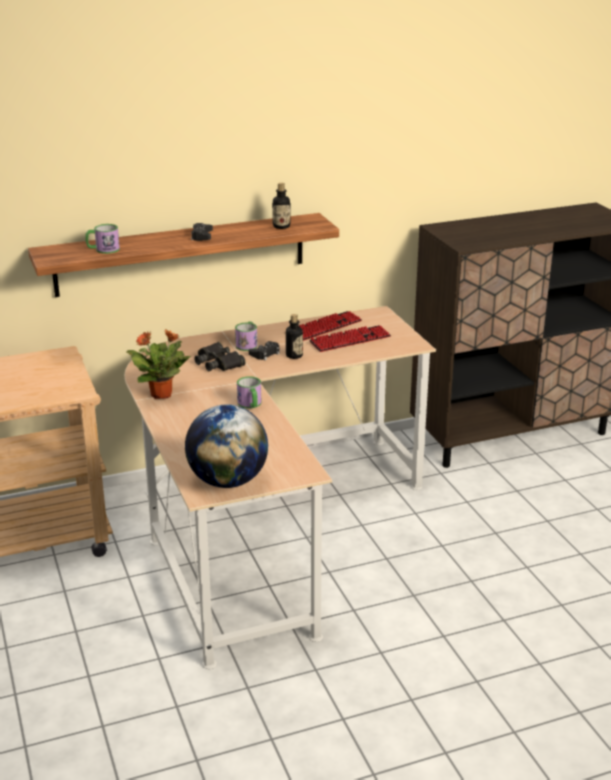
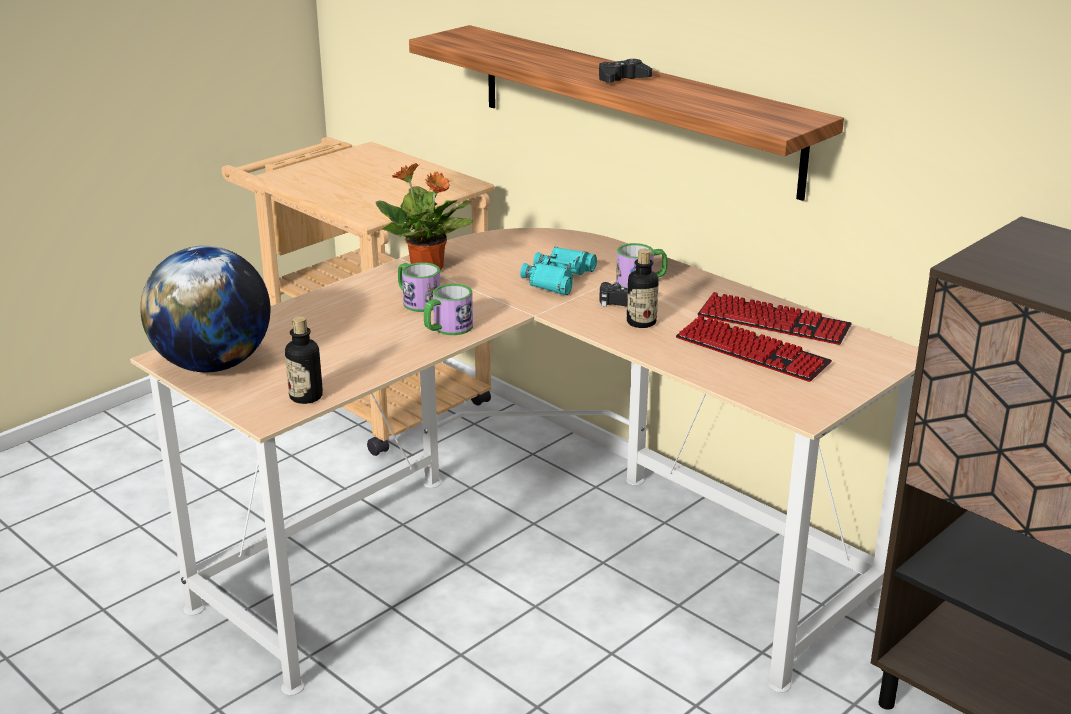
camera: 65 degrees right, 0 degrees up
mug [85,224,120,254] -> mug moved to [398,262,441,312]
black binoculars [194,342,245,371] -> turquoise binoculars [520,247,597,295]
bottle [272,183,291,229] -> bottle moved to [285,316,323,404]

